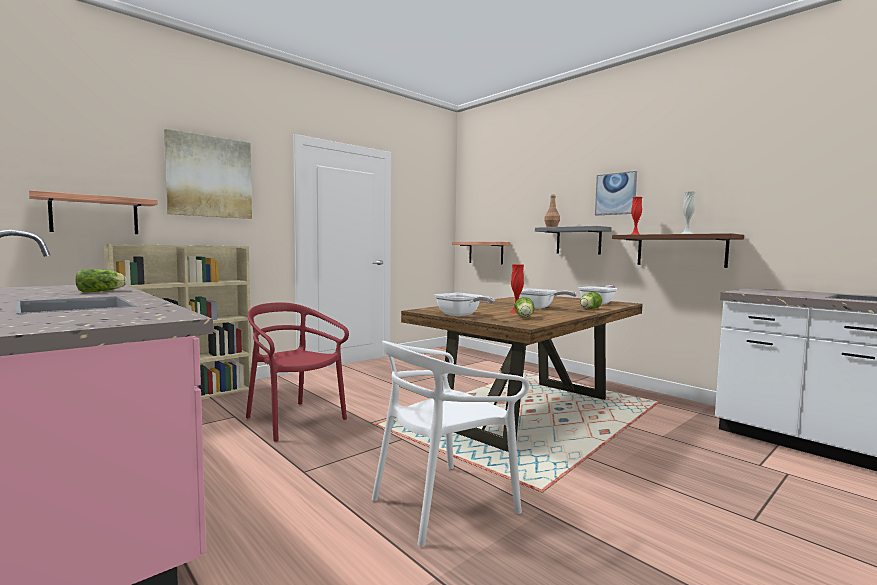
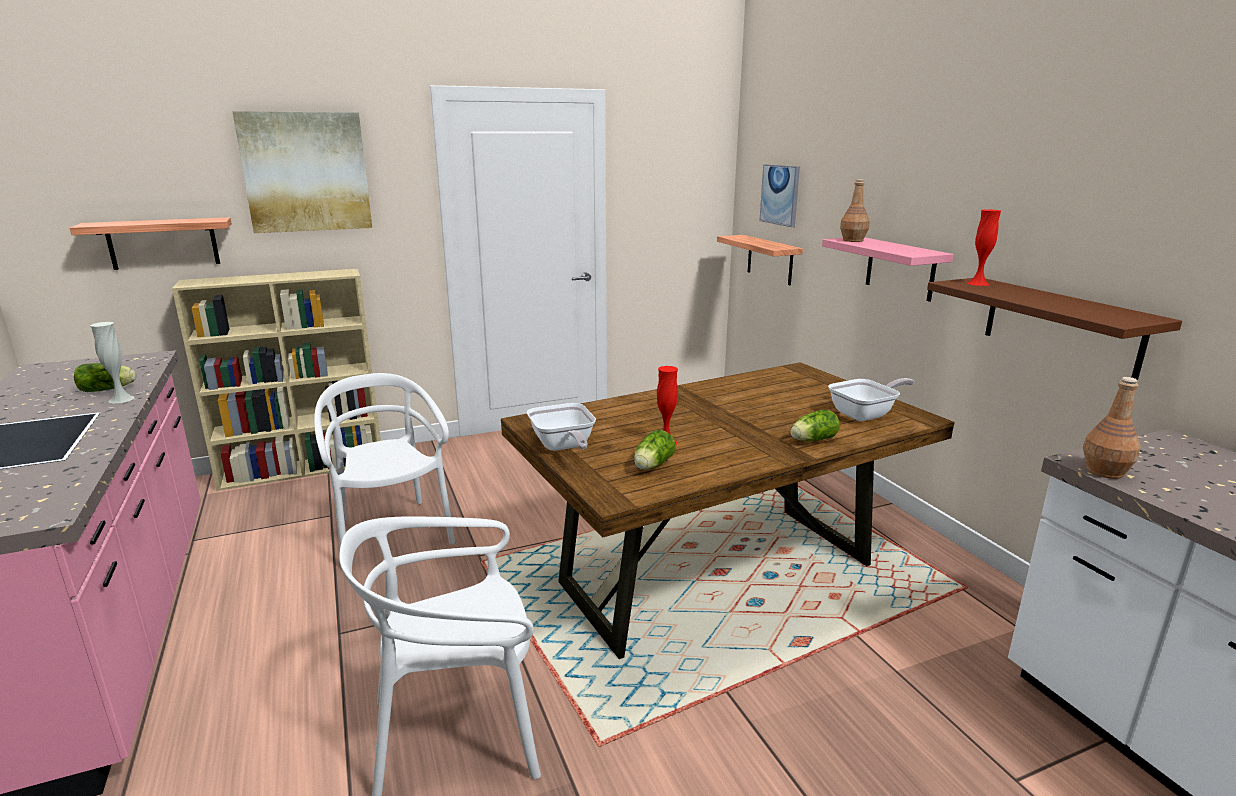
camera: 20 degrees right, 15 degrees up
red chair [246,302,349,442] -> white chair [314,373,455,546]
frying pan [519,289,577,309] -> none
grey shelf [535,226,612,254] -> pink shelf [822,237,954,302]
picture [595,171,637,216] -> picture moved to [759,164,800,227]
white vase [681,192,696,234] -> white vase moved to [90,322,134,404]
none -> brown bottle [1083,377,1141,479]

